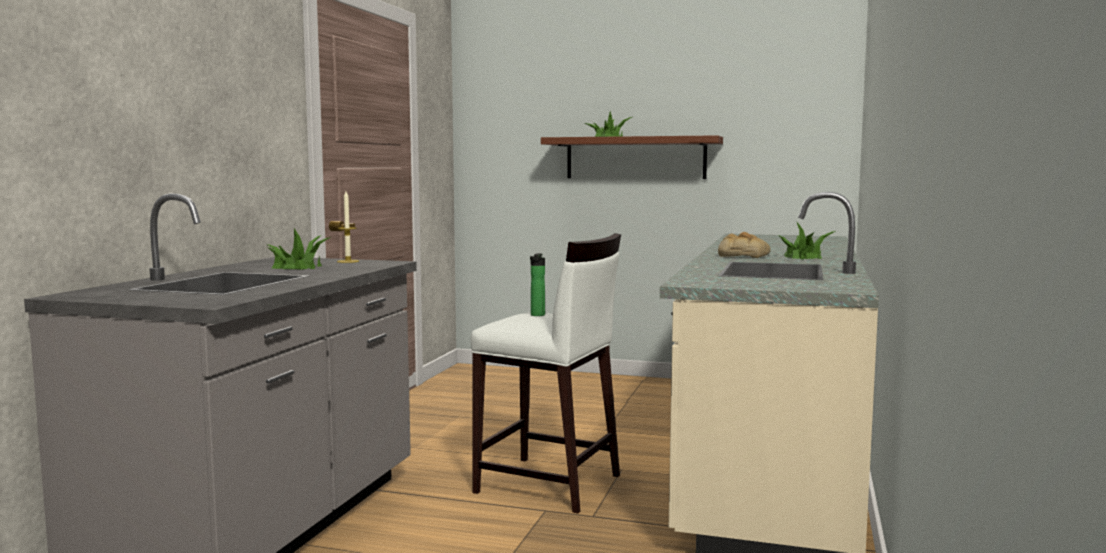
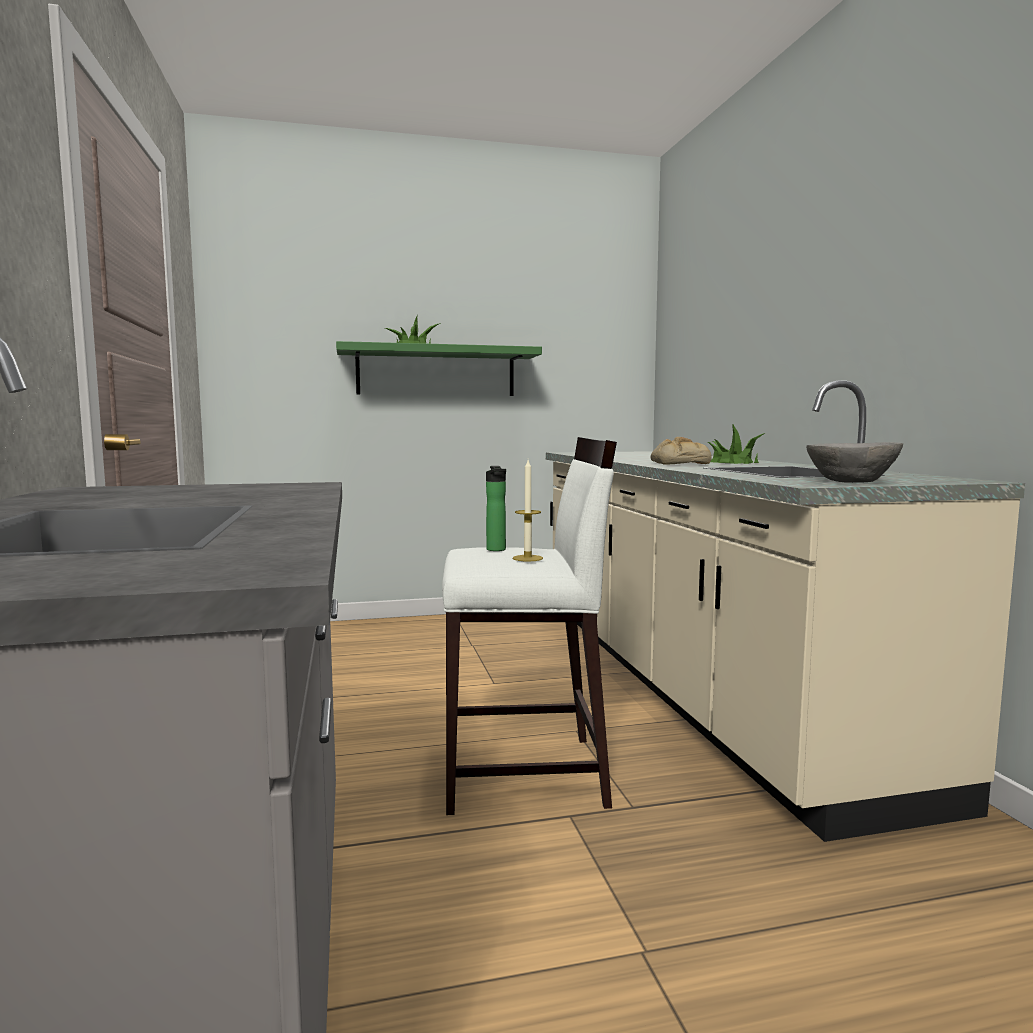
camera: 30 degrees left, 0 degrees up
potted plant [267,228,331,270] -> none
candle [337,191,359,263] -> candle moved to [513,460,543,561]
brown shelf [541,135,723,179] -> green shelf [336,341,542,396]
none -> grey bowl [806,442,903,483]

